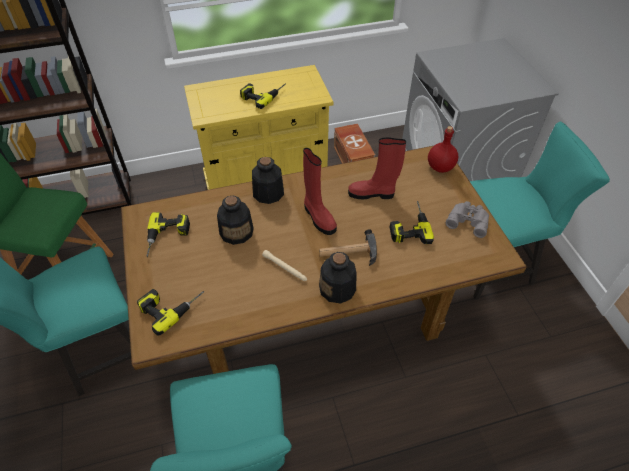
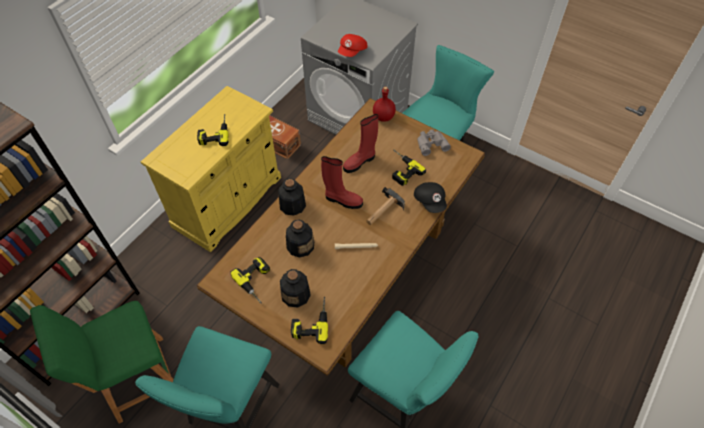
camera: 40 degrees left, 5 degrees up
bottle [319,252,356,304] -> bottle moved to [280,269,311,307]
none -> red cap [338,34,367,57]
none -> black cap [414,182,447,213]

